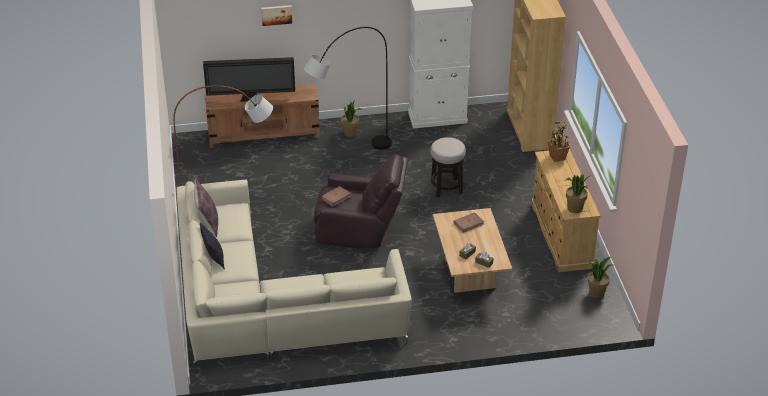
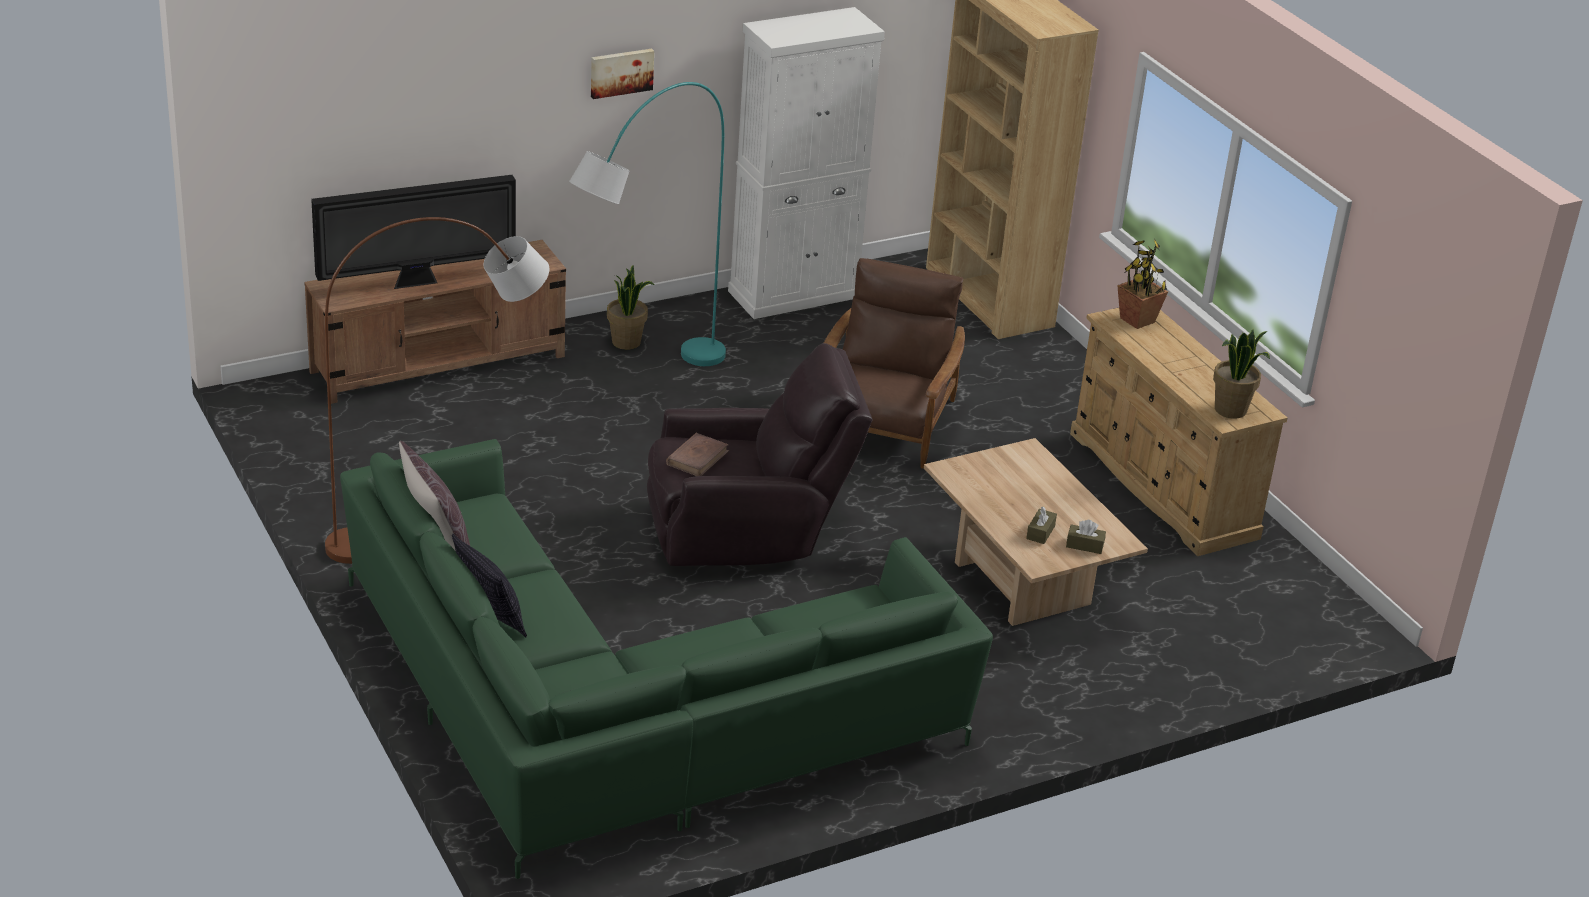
camera: 20 degrees left, 5 degrees down
beige sofa [176,179,412,369] -> green sofa [340,439,993,879]
picture [261,5,292,26] -> picture moved to [591,49,654,99]
grey floor lamp [303,27,392,150] -> turquoise floor lamp [569,82,726,366]
stool [430,137,466,197] -> brown armchair [824,258,965,469]
brown book [453,212,484,233] -> none
potted plant [587,257,614,298] -> none

